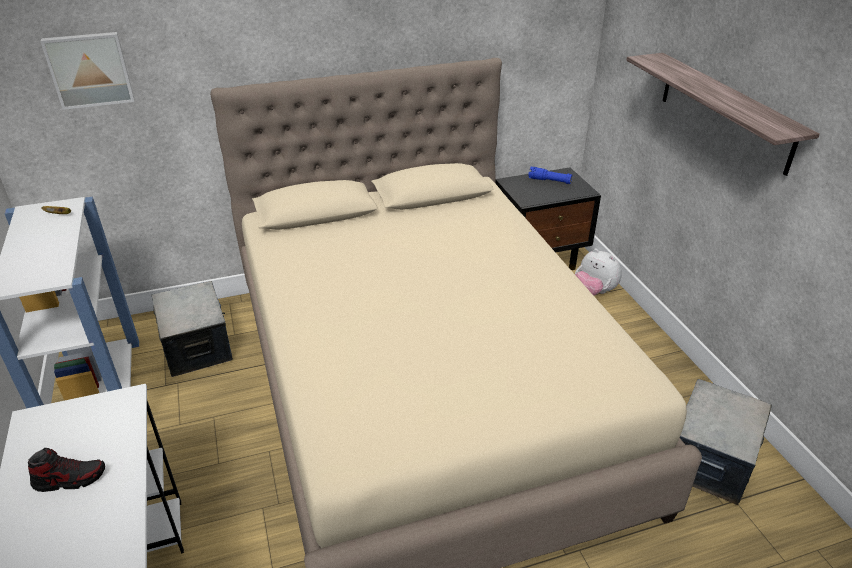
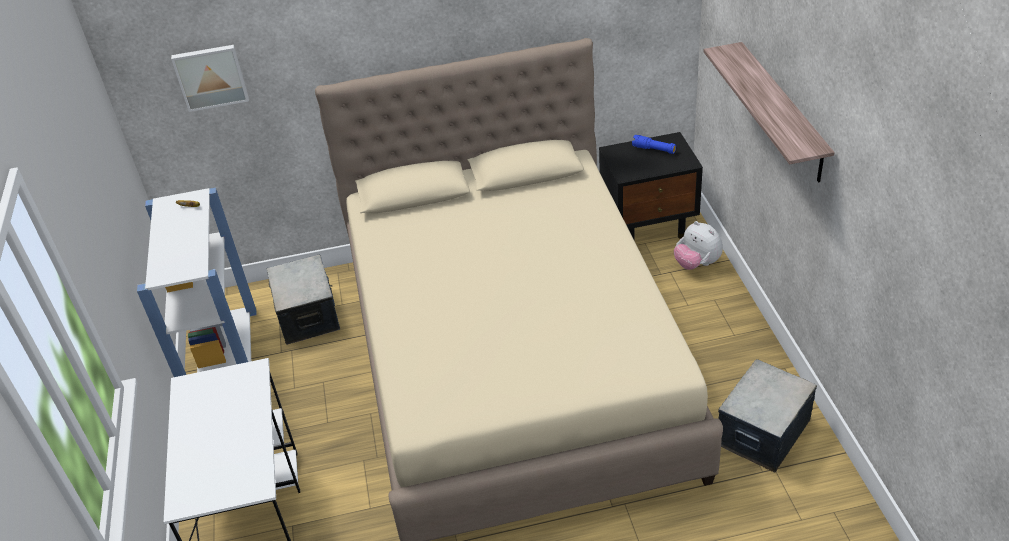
camera: 10 degrees right, 5 degrees up
shoe [28,448,105,492] -> none

